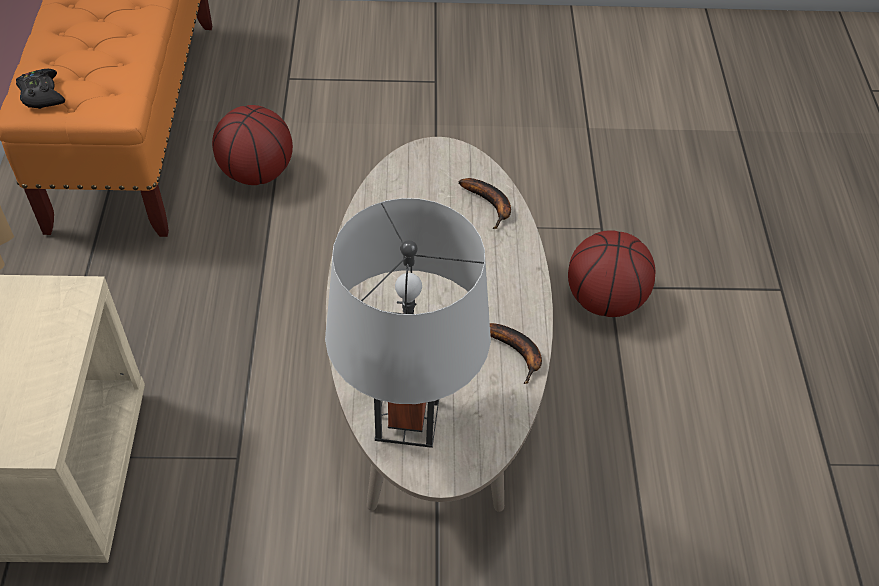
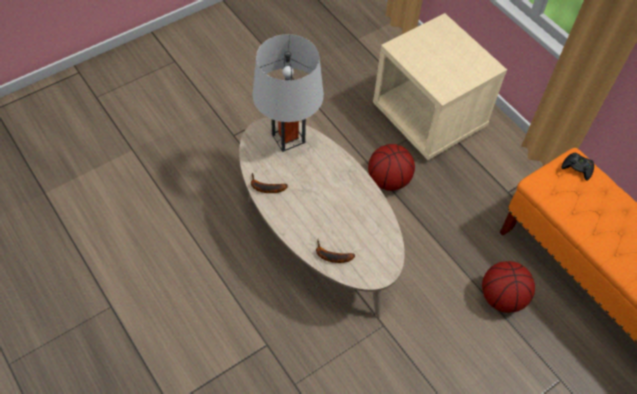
camera: 145 degrees right, 5 degrees up
basketball [568,230,655,317] -> basketball moved to [368,144,415,191]

